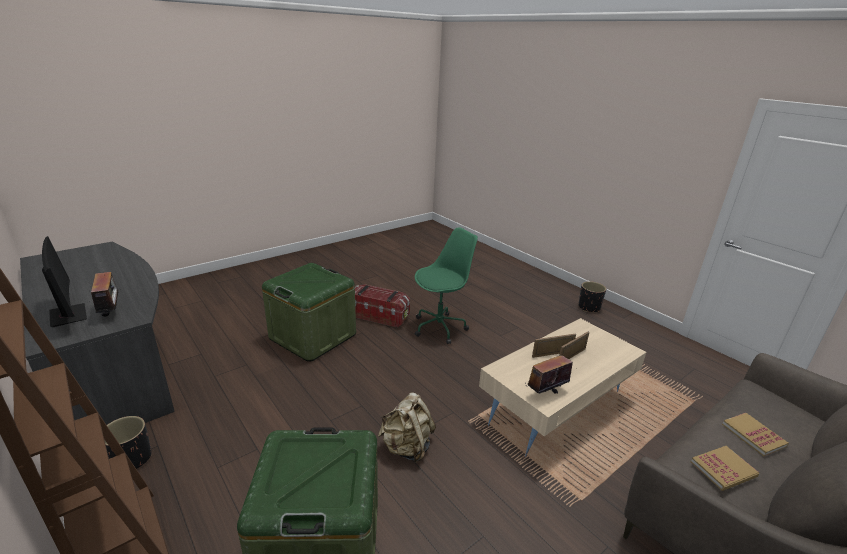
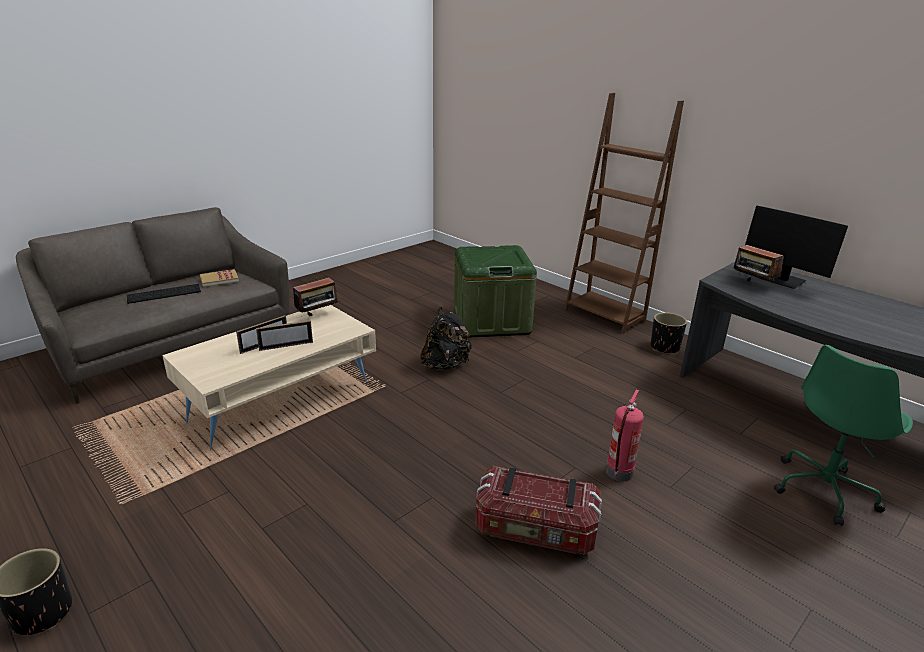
camera: 175 degrees right, 0 degrees up
green storage box [262,263,356,362] -> fire extinguisher [606,389,644,481]
beige backpack [378,392,436,463] -> black backpack [420,307,472,370]
green office chair [414,227,478,344] -> green office chair moved to [774,345,913,526]
book [722,413,789,456] -> keyboard [126,284,201,304]

